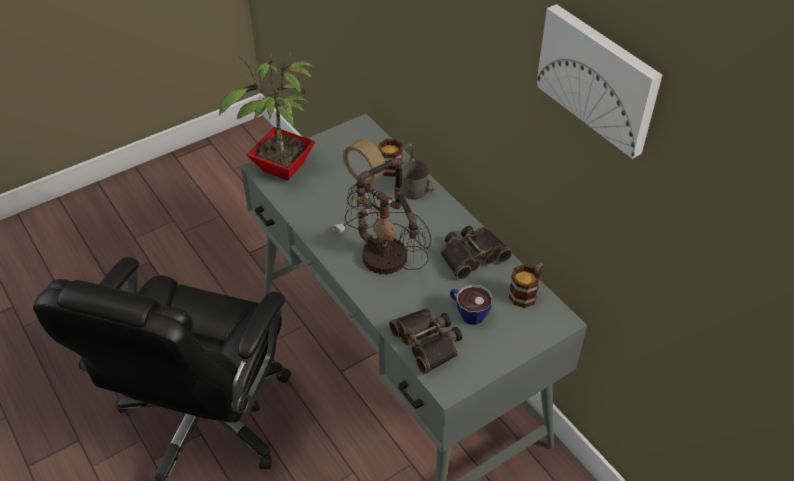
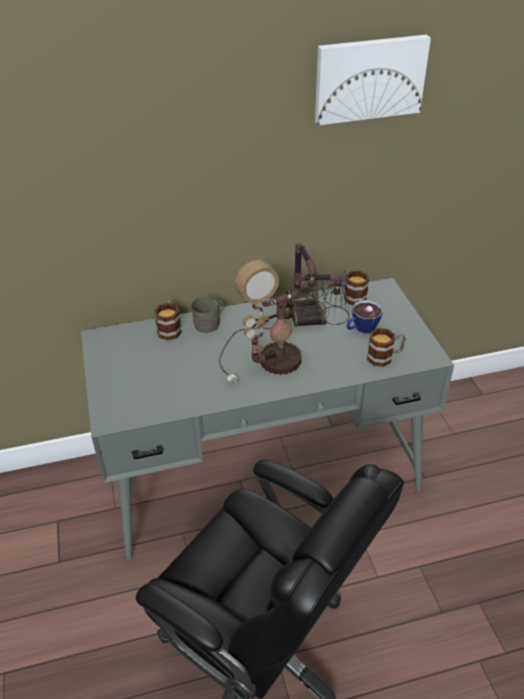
camera: 70 degrees left, 5 degrees down
potted plant [219,52,315,180] -> none
binoculars [389,309,462,374] -> mug [367,328,406,367]

